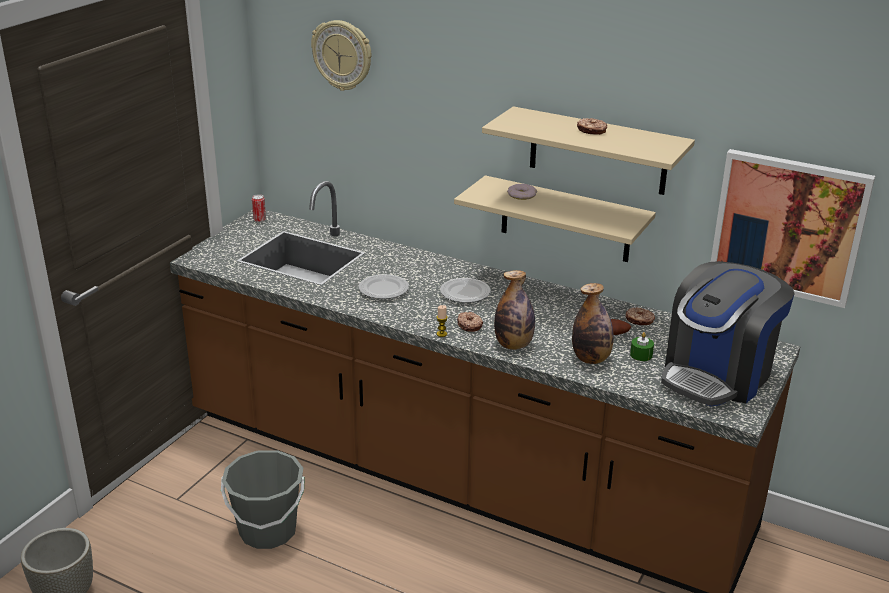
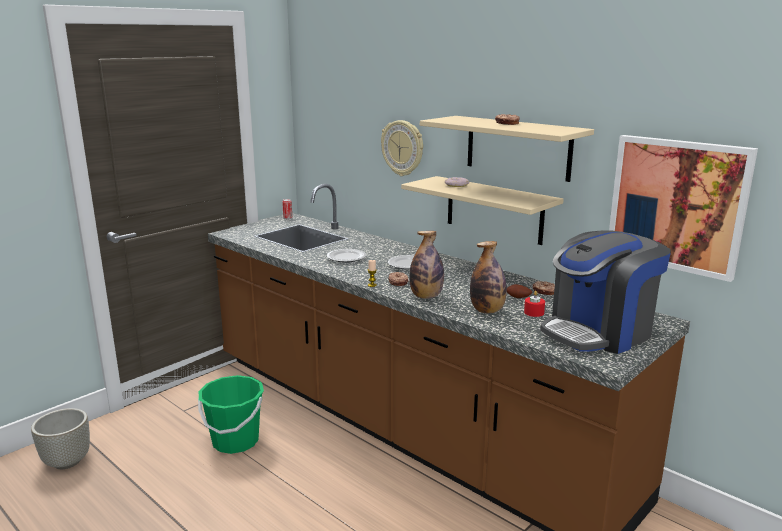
camera: 15 degrees right, 10 degrees down
grey bucket [221,450,305,549] -> green bucket [198,375,264,454]
wall clock [311,20,372,91] -> wall clock moved to [381,120,423,176]
green candle [630,332,654,361] -> red candle [524,291,545,317]

